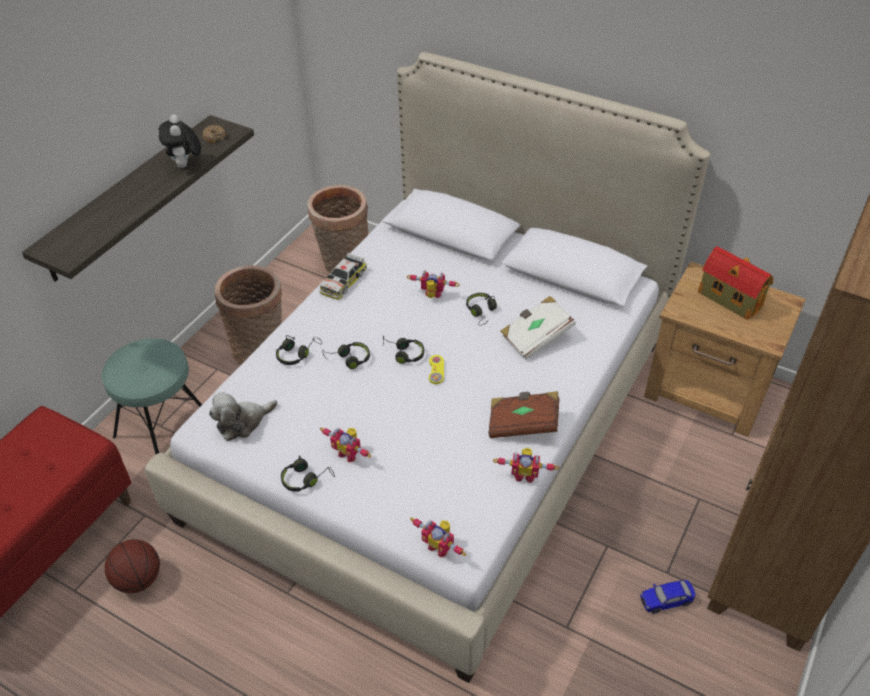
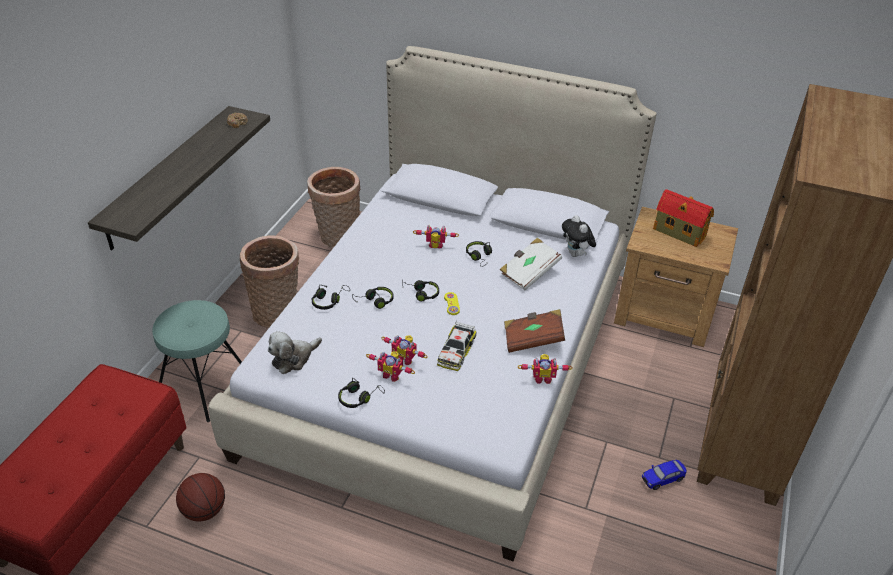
camera: 10 degrees left, 5 degrees down
plush toy [159,114,201,168] -> plush toy moved to [562,215,596,257]
toy car [320,253,367,300] -> toy car moved to [437,321,477,371]
toy robot [410,517,466,557] -> toy robot moved to [381,335,428,365]

